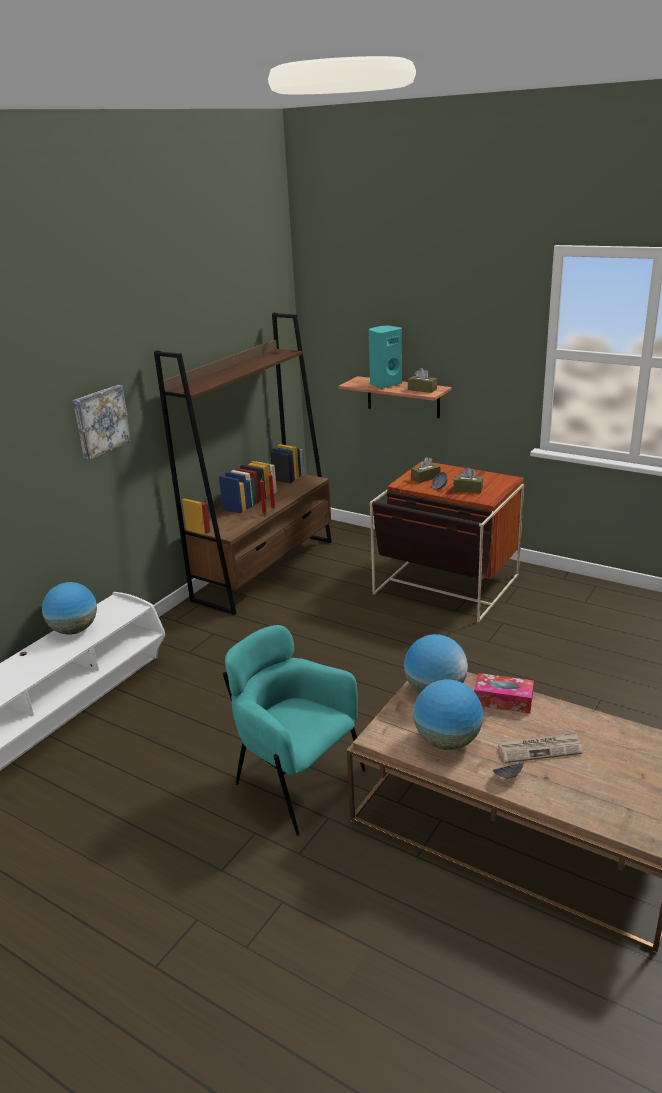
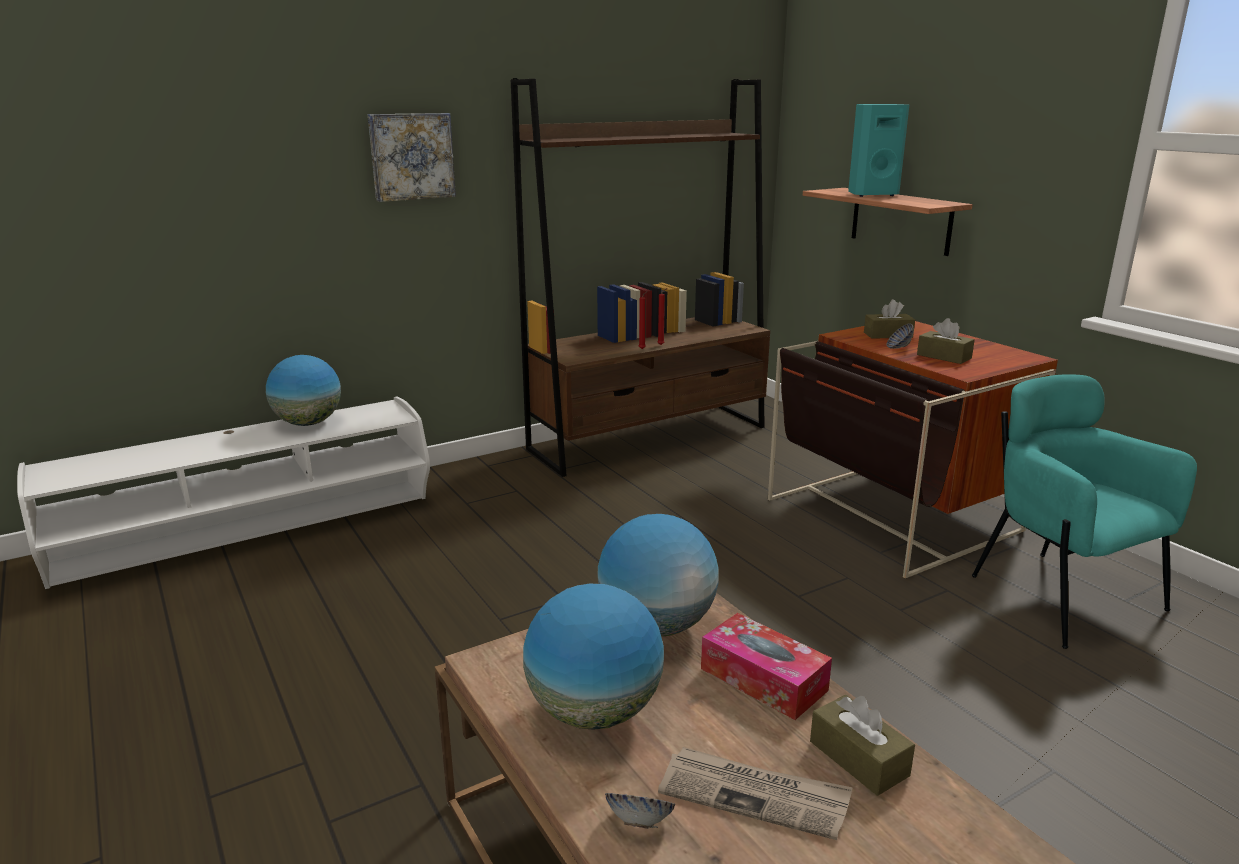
camera: 25 degrees right, 5 degrees down
turquoise armchair [222,625,366,836] -> turquoise armchair moved to [972,374,1197,649]
brown tissue box [408,368,437,393] -> brown tissue box moved to [810,695,915,796]

